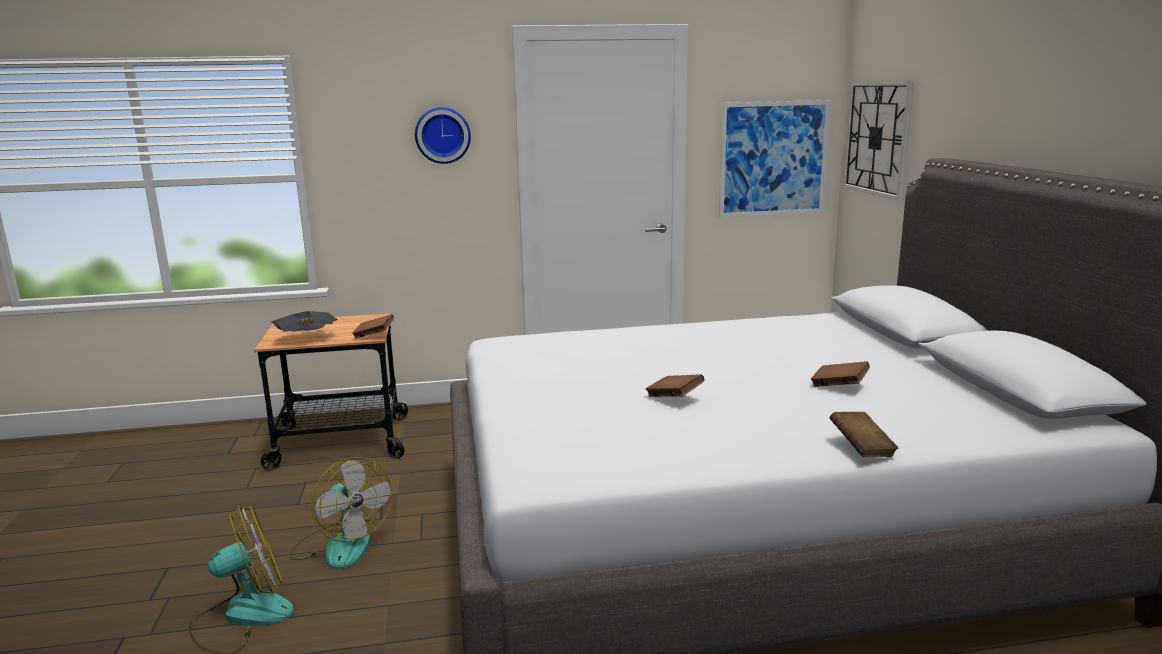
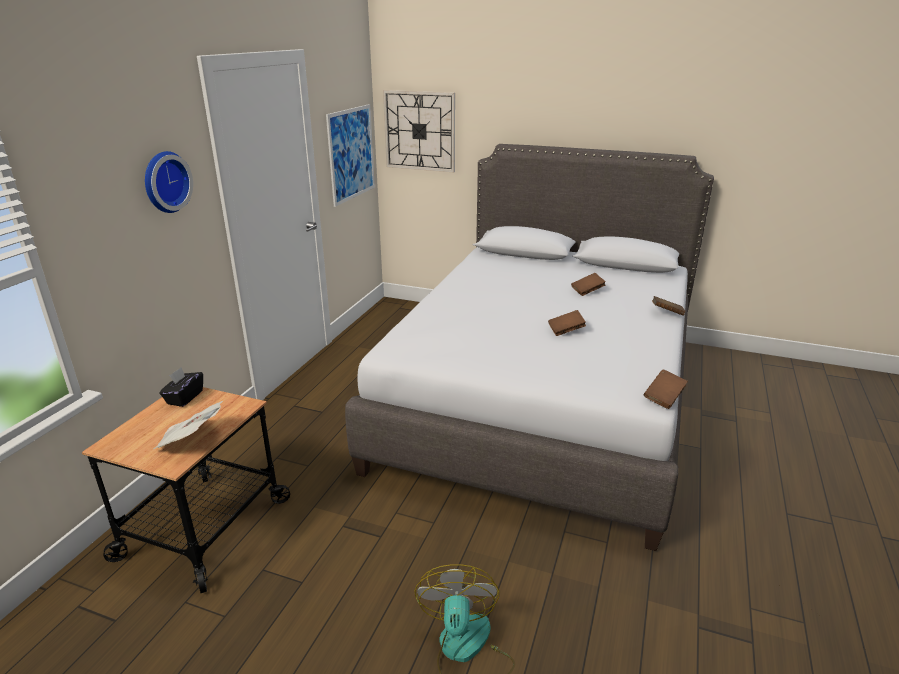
camera: 60 degrees left, 10 degrees up
fan [289,457,392,569] -> none
brown book [352,314,394,339] -> brown book moved to [644,369,688,409]
none -> black tissue box [159,367,203,407]

